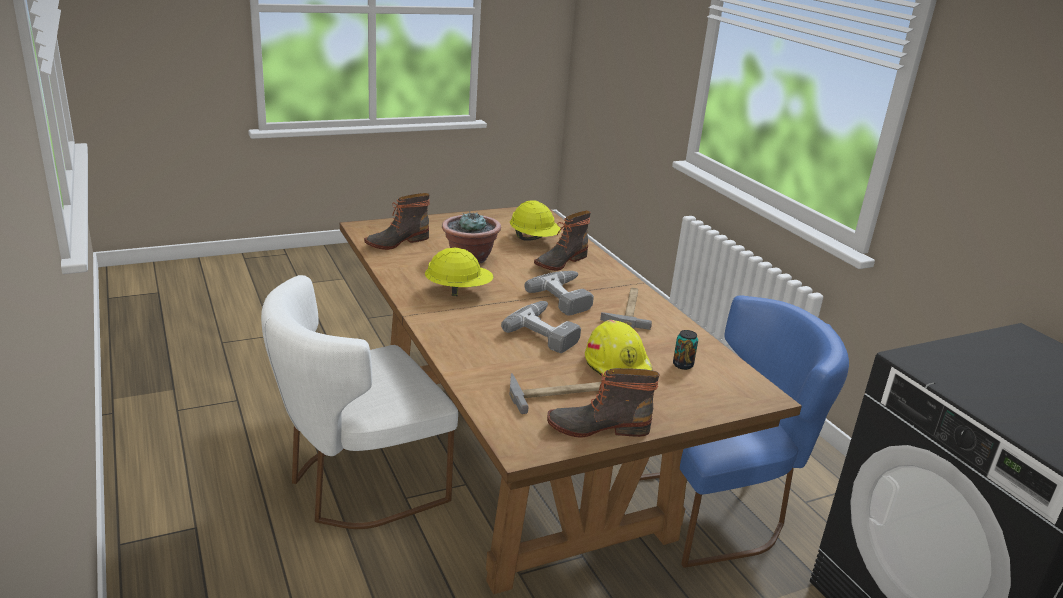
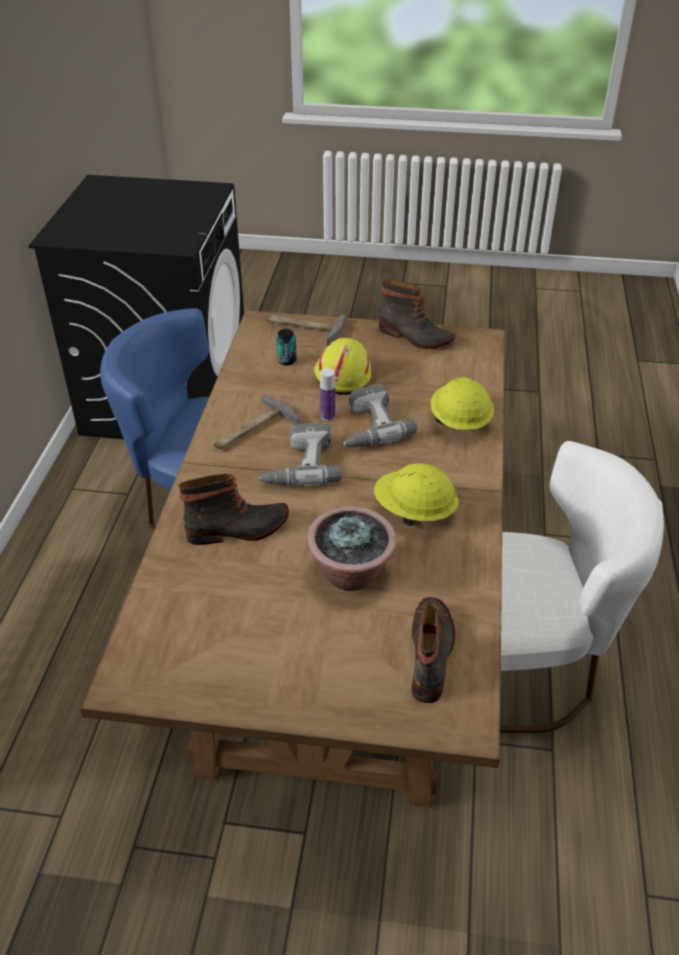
camera: 145 degrees left, 15 degrees up
boot [364,193,430,250] -> boot turned 75 degrees counterclockwise [411,597,455,703]
hammer [509,373,602,414] -> hammer moved to [266,314,346,346]
yellow hard hat [510,200,561,240] -> yellow hard hat moved to [431,378,494,430]
none -> bottle [320,368,335,421]

